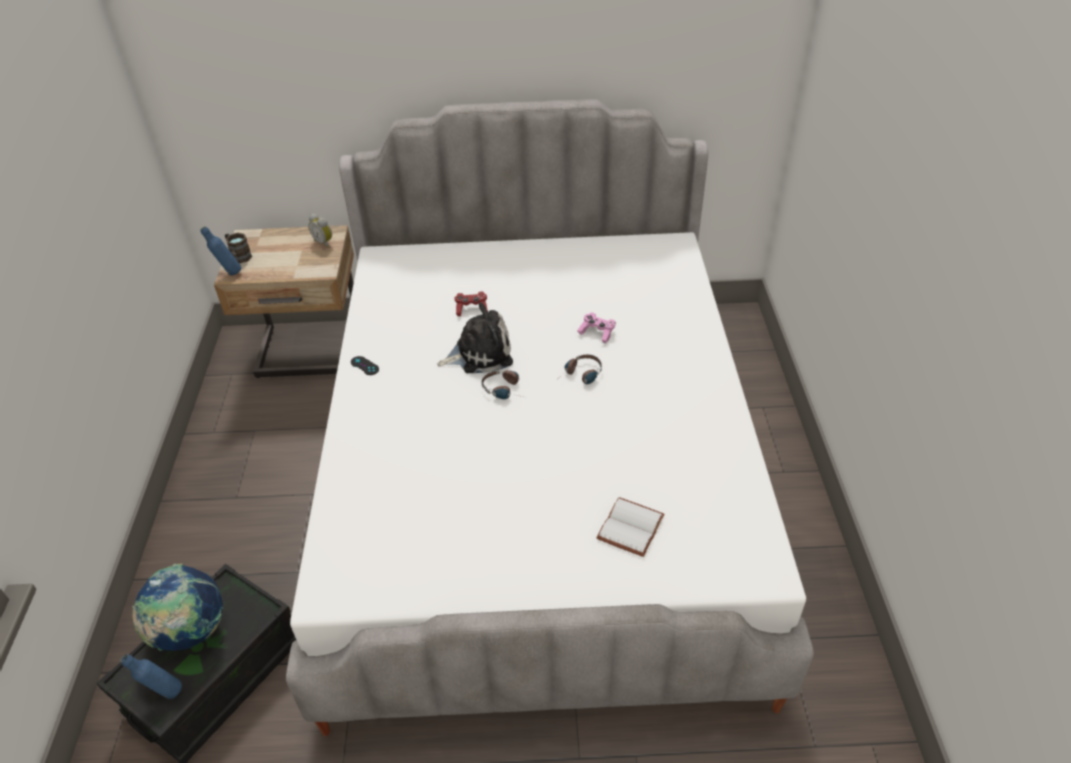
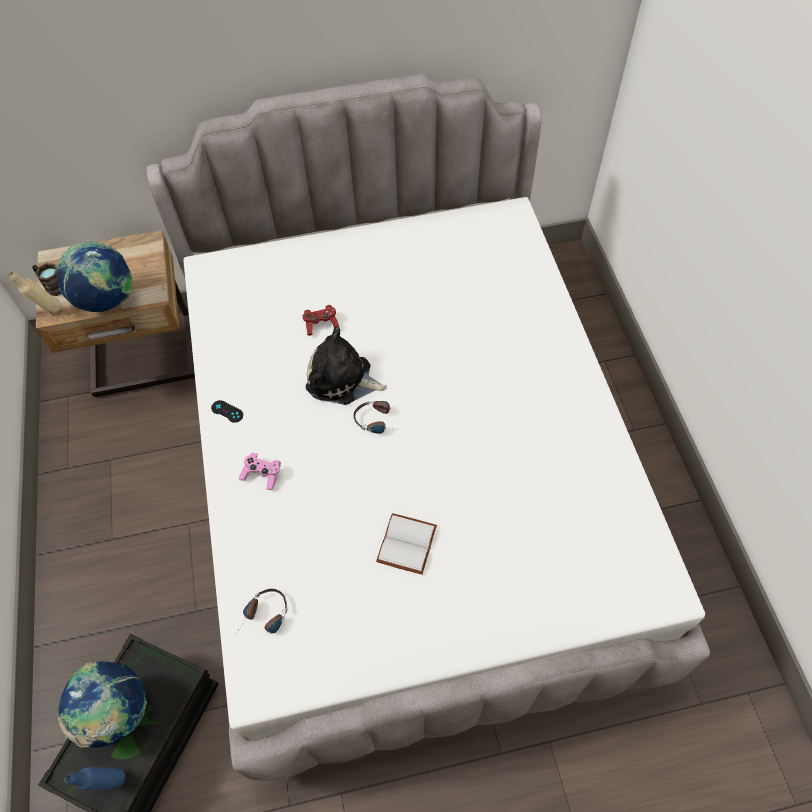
camera: 10 degrees left, 15 degrees up
blue bottle [200,227,241,276] -> beige bottle [8,272,61,315]
alarm clock [308,214,332,248] -> none
plush toy [437,302,513,373] -> plush toy turned 135 degrees counterclockwise [306,327,387,405]
headphones [561,355,602,384] -> headphones moved to [237,589,287,633]
pink game controller [577,313,615,343] -> pink game controller moved to [239,453,281,490]
white book [597,497,665,557] -> white book moved to [376,513,437,575]
none -> globe [56,241,132,312]

